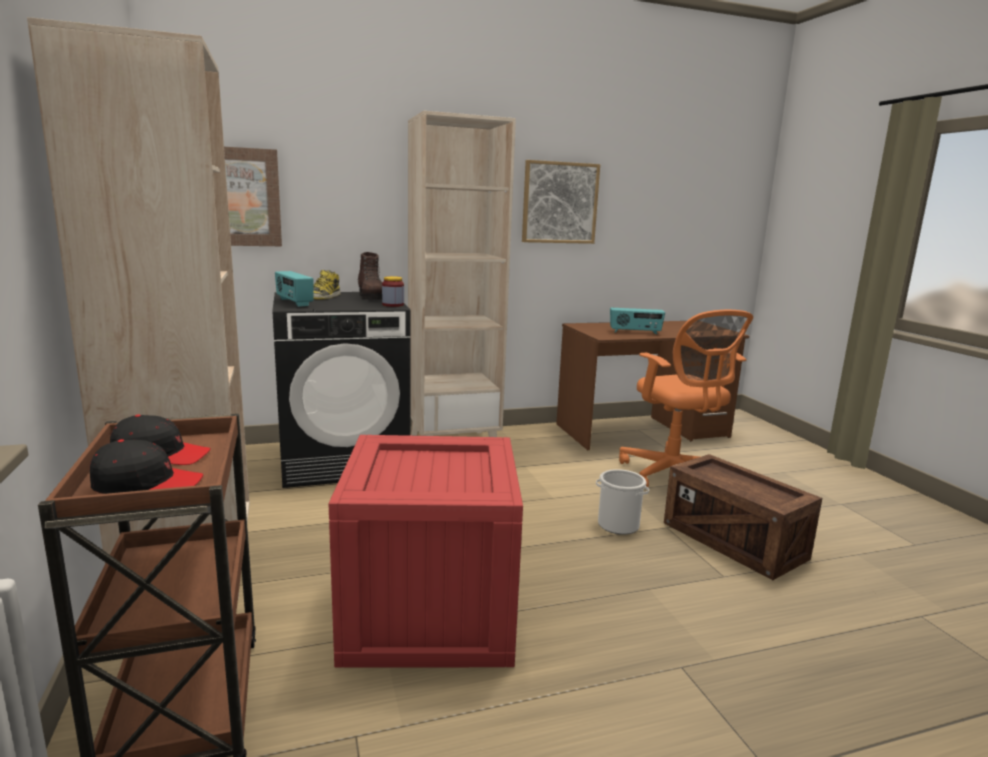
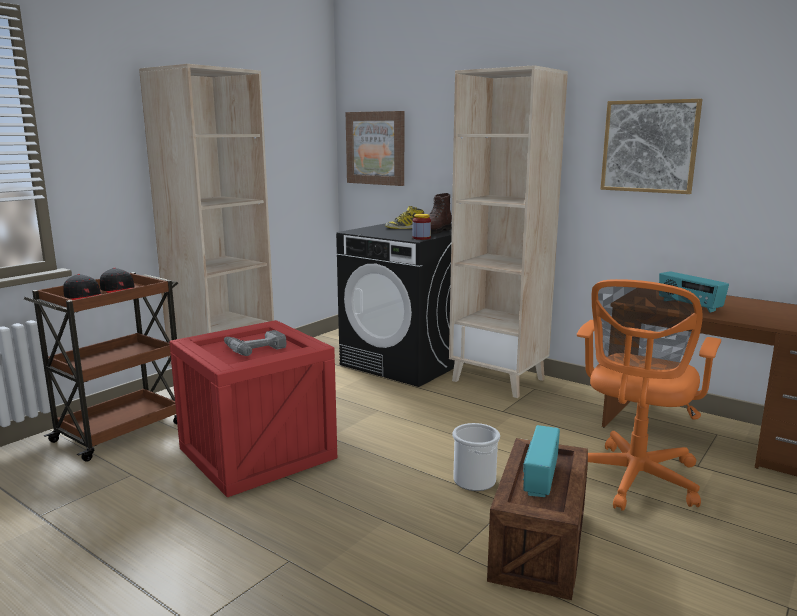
camera: 55 degrees right, 0 degrees up
radio [275,271,313,307] -> radio moved to [523,425,560,497]
none -> power drill [224,330,286,356]

